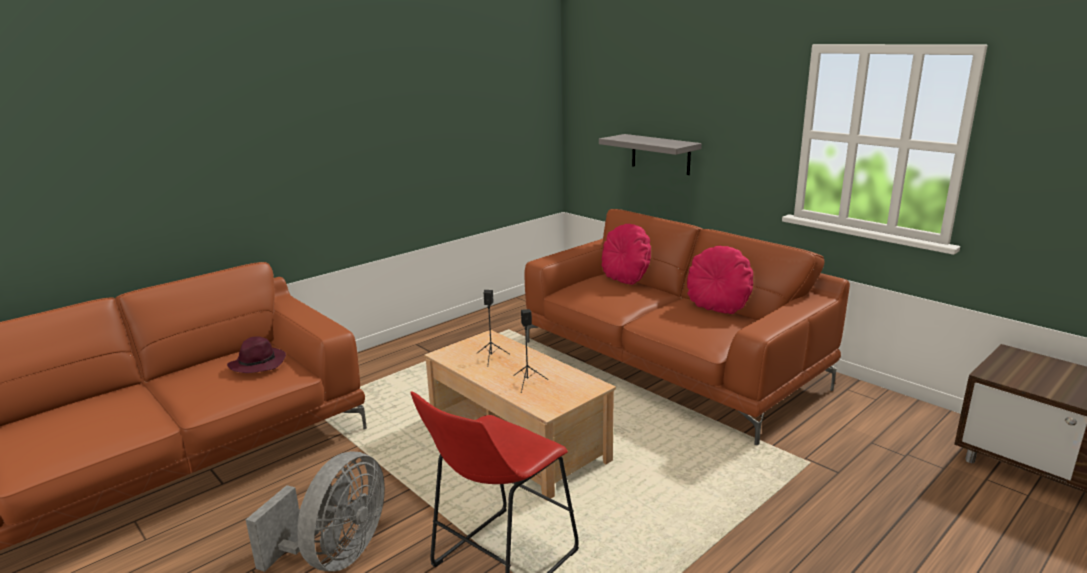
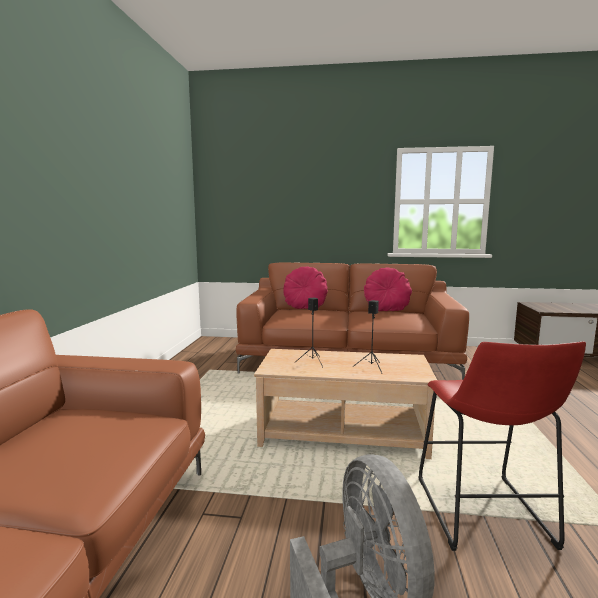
camera: 40 degrees left, 10 degrees down
purple hat [227,336,286,373] -> none
grey shelf [599,134,702,175] -> none

